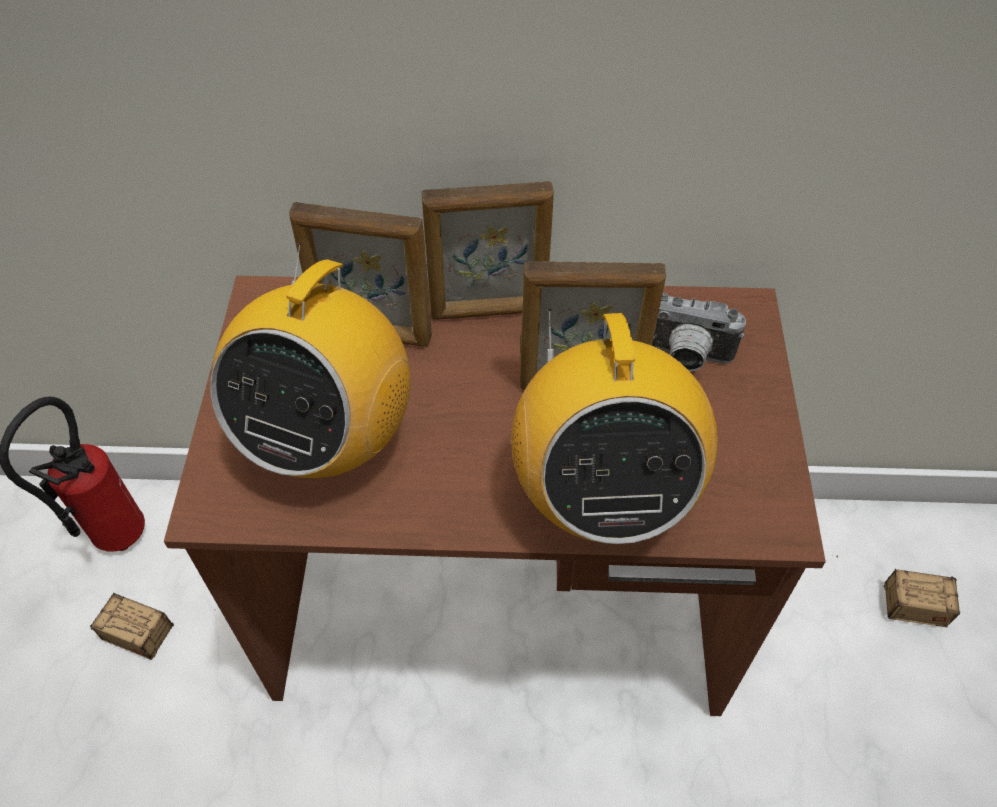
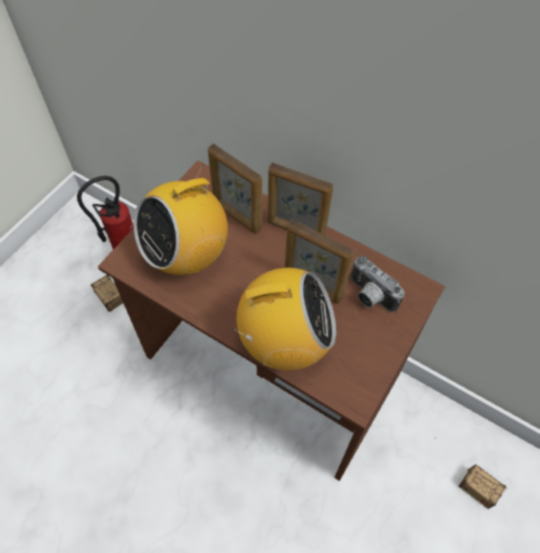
camera: 30 degrees right, 5 degrees up
radio [511,309,718,544] -> radio turned 120 degrees counterclockwise [232,268,336,371]

